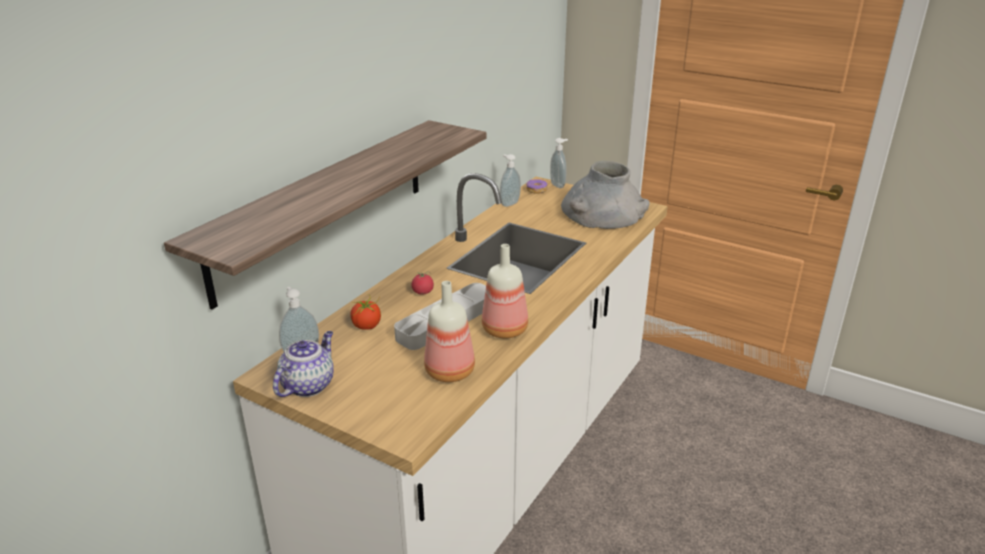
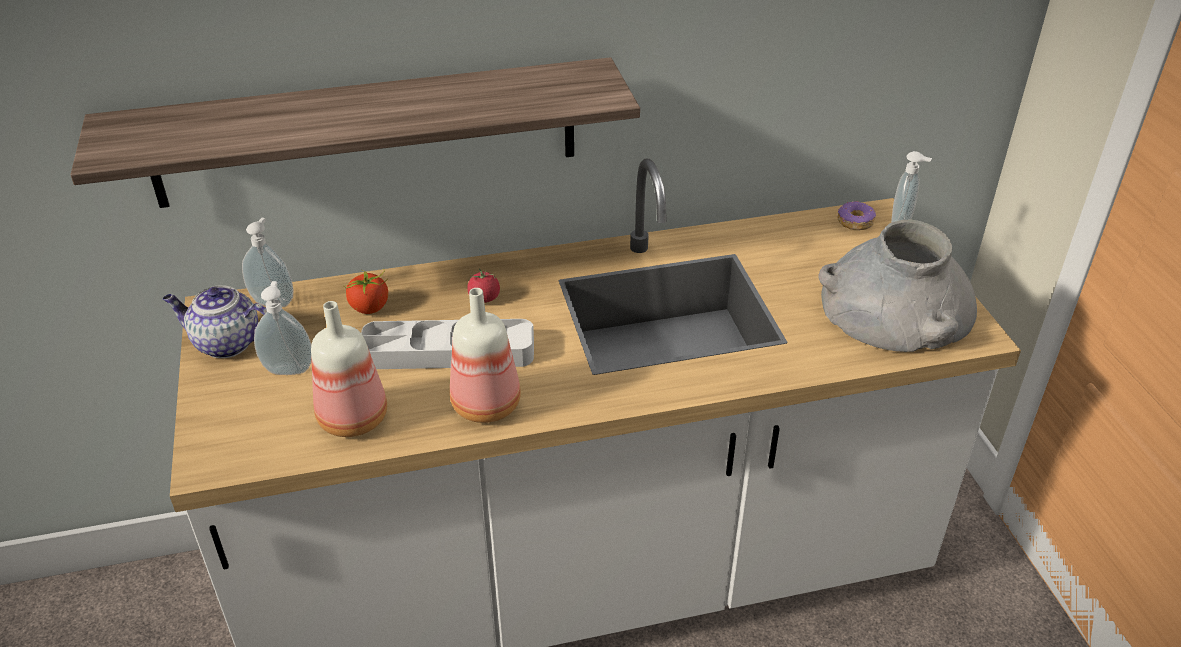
camera: 45 degrees right, 10 degrees up
teapot [273,331,334,397] -> teapot turned 150 degrees counterclockwise [162,285,267,358]
soap dispenser [500,154,521,207] -> soap dispenser moved to [254,281,312,375]

